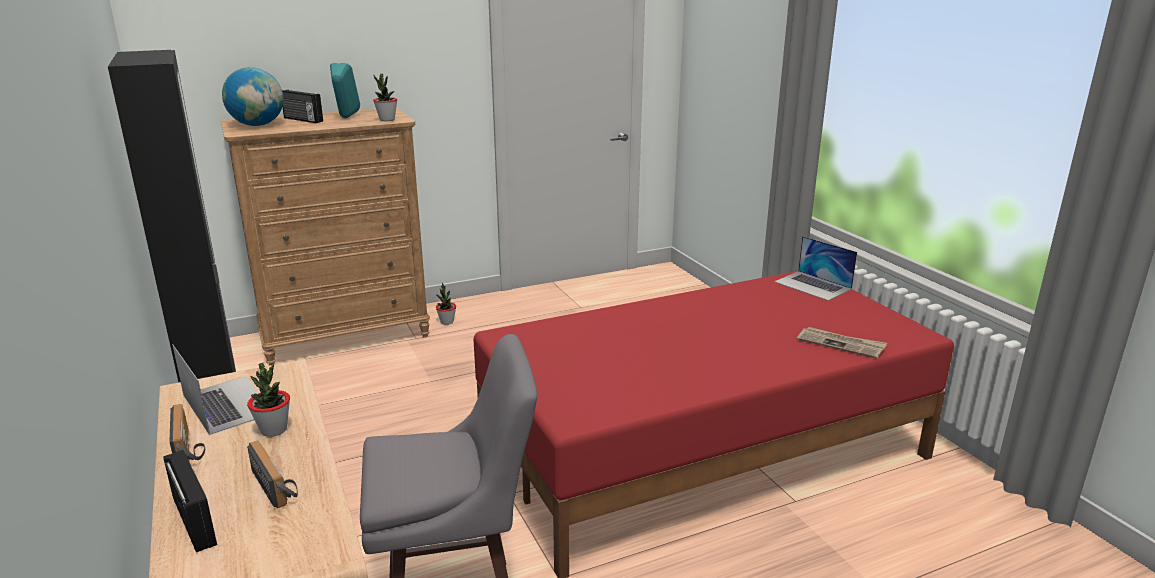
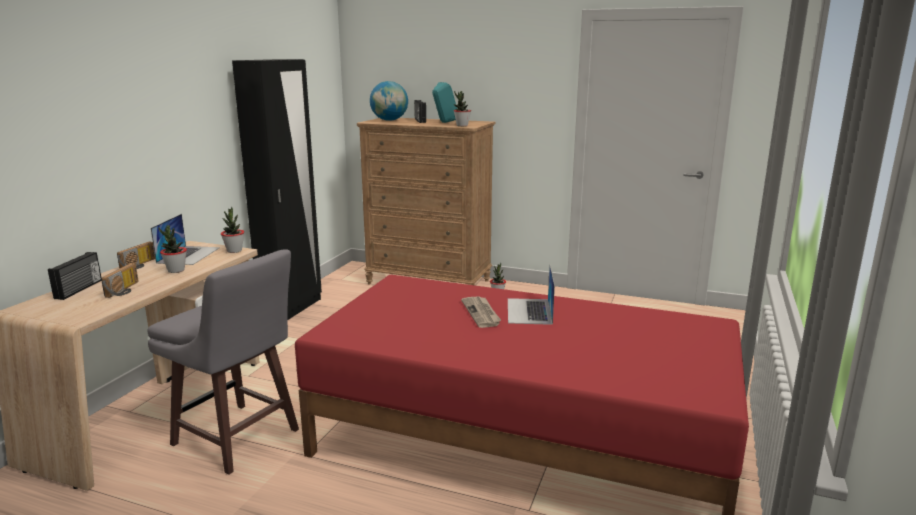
camera: 45 degrees right, 5 degrees down
laptop [774,236,857,301] -> laptop moved to [508,264,555,325]
newspaper [797,327,887,359] -> newspaper moved to [461,296,501,328]
none -> potted plant [221,207,244,253]

